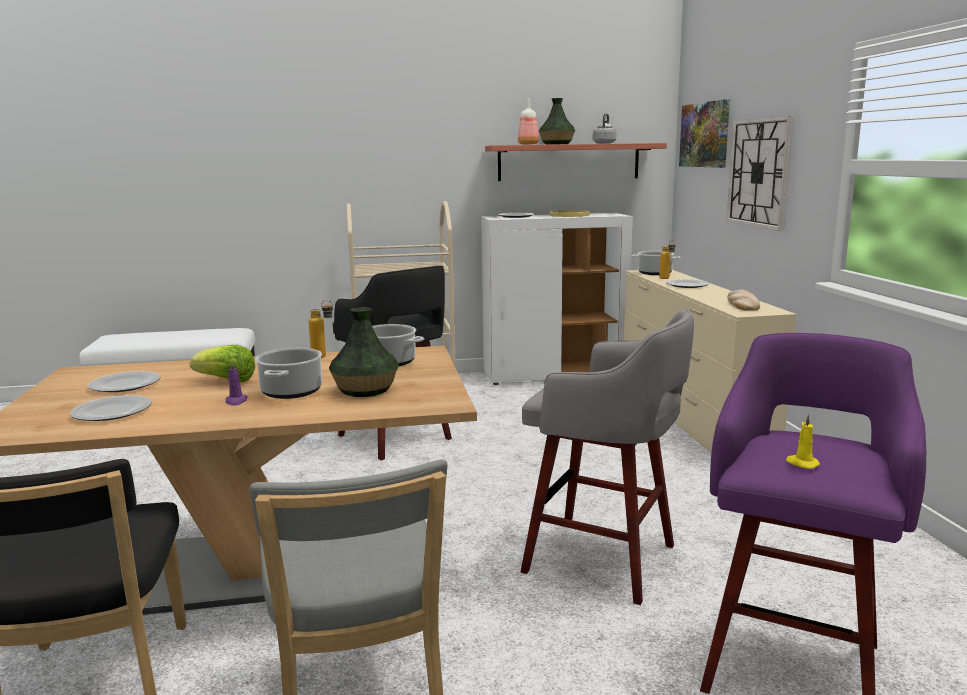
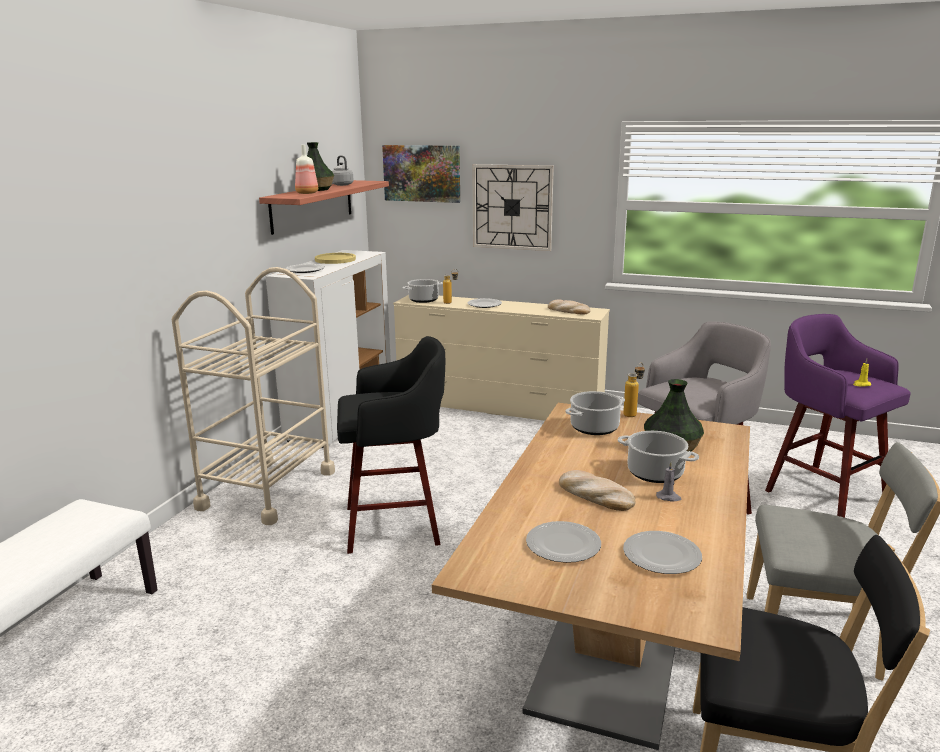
camera: 60 degrees left, 5 degrees up
lettuce [189,345,255,382] -> bread [559,470,636,511]
purple candle [225,361,248,406] -> grey candle [656,462,681,502]
bottle [309,300,333,358] -> bottle moved to [623,363,645,417]

